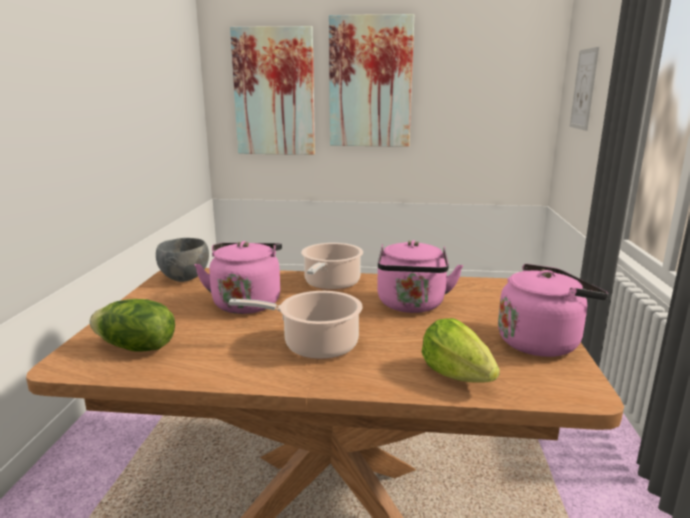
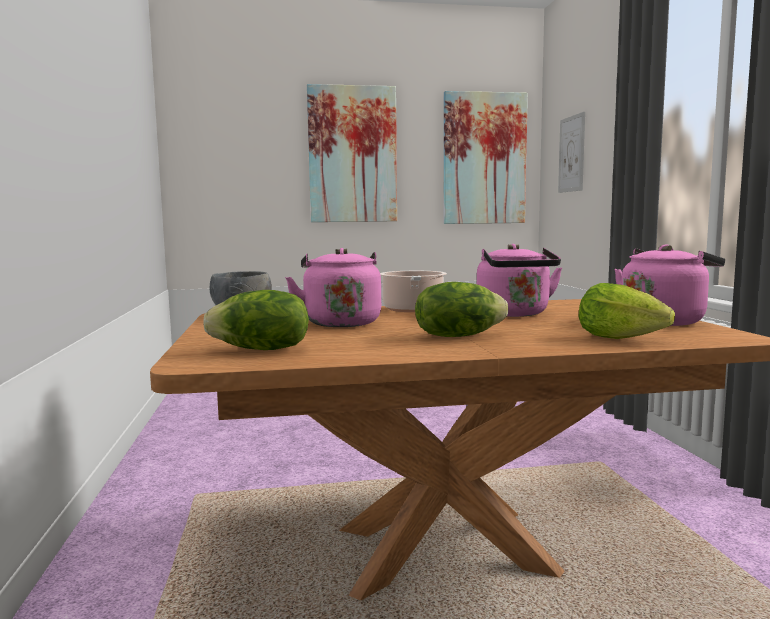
camera: 15 degrees left, 10 degrees down
cooking pot [229,291,363,359] -> lettuce [415,282,508,337]
picture [230,26,315,155] -> picture moved to [444,91,528,224]

